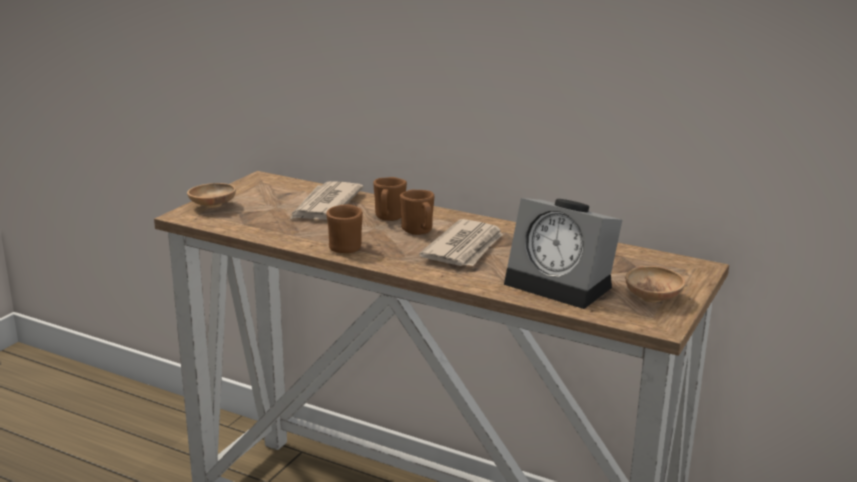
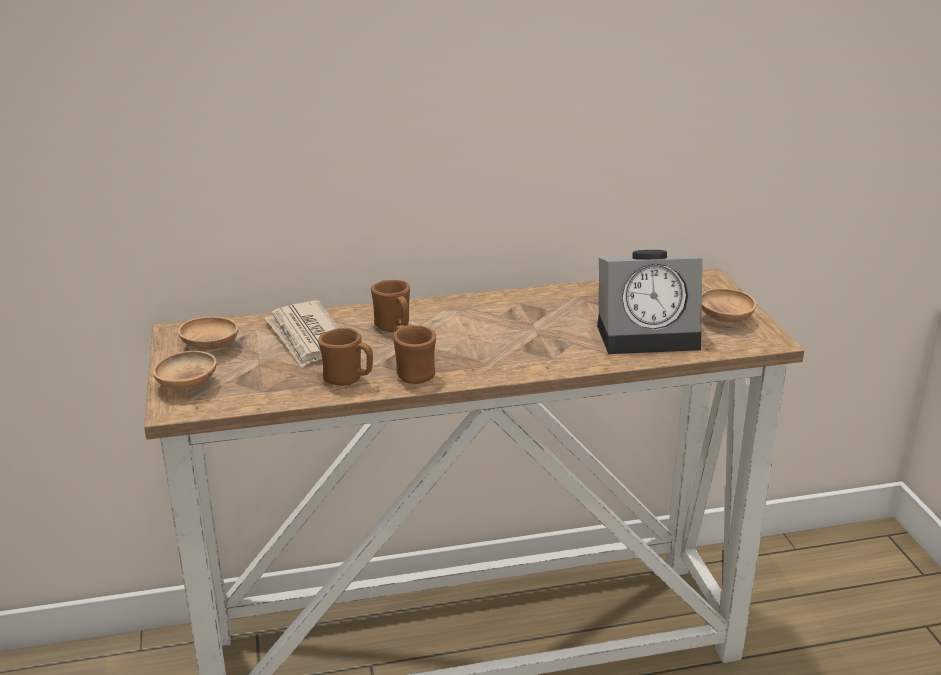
camera: 40 degrees left, 5 degrees up
brown mug [400,190,434,235] -> brown mug moved to [318,328,373,386]
newspaper [419,219,503,266] -> none
none -> brown bowl [178,316,238,351]

